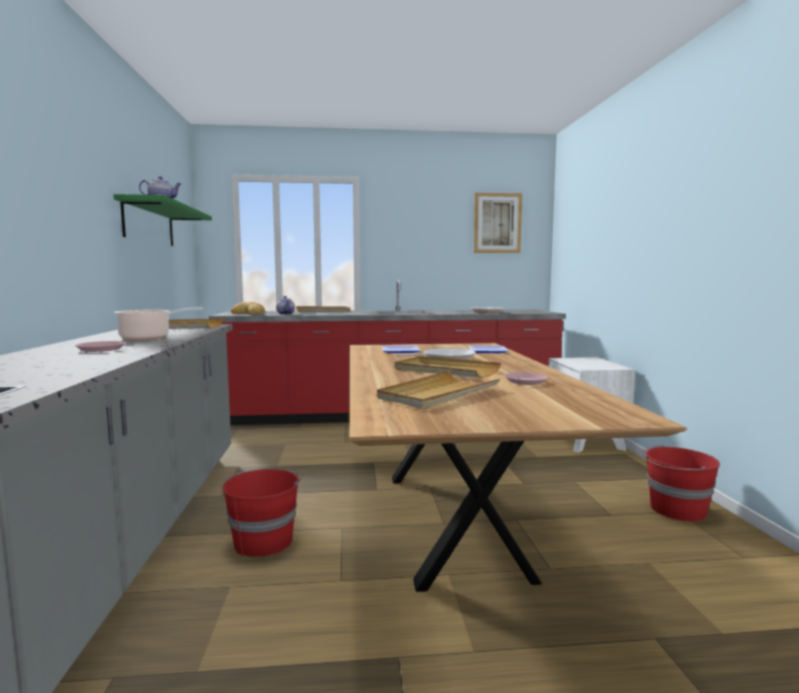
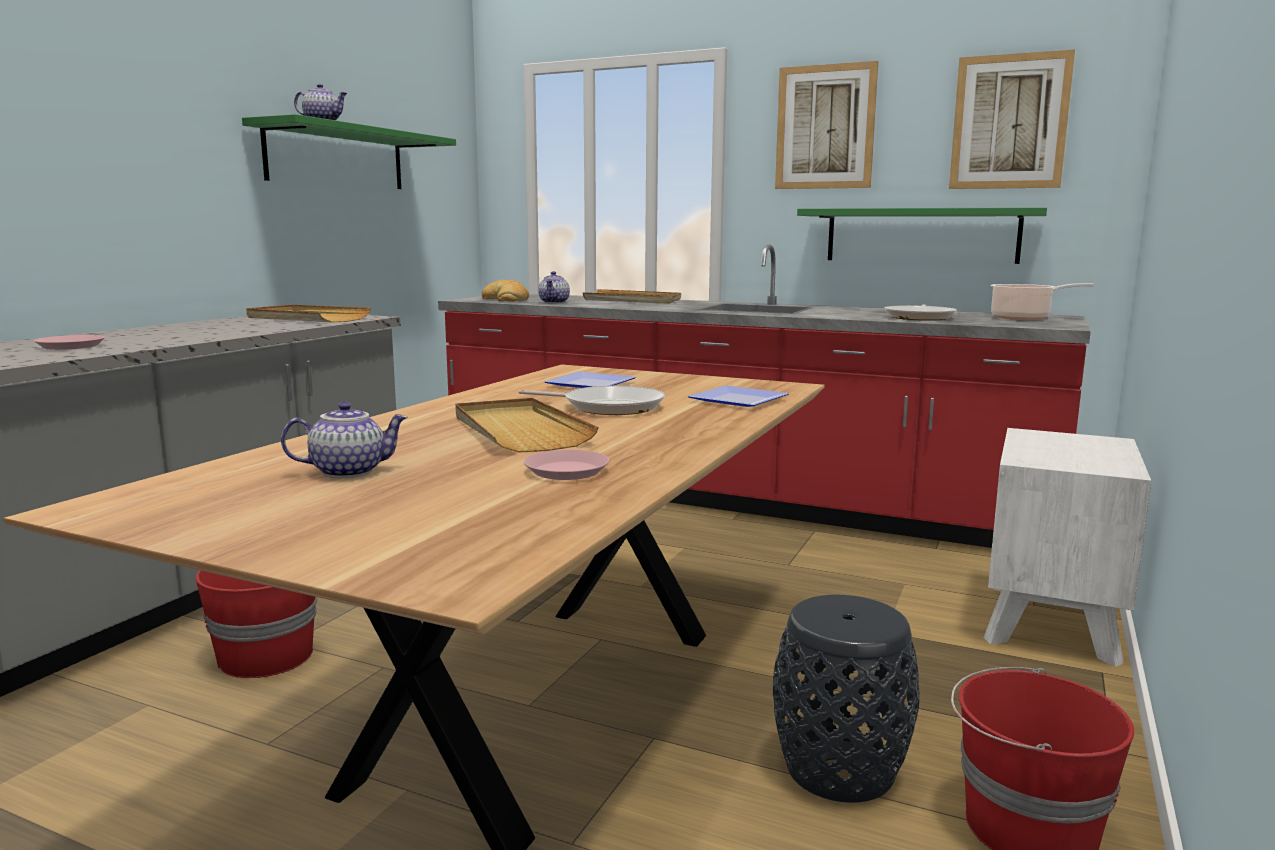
camera: 30 degrees right, 5 degrees up
cooking pot [114,307,203,340] -> cooking pot moved to [990,283,1094,320]
beige tray [377,371,500,409] -> teapot [281,402,408,478]
none -> black stool [773,595,920,803]
none -> picture [775,61,878,189]
none -> green shelf [797,207,1047,264]

